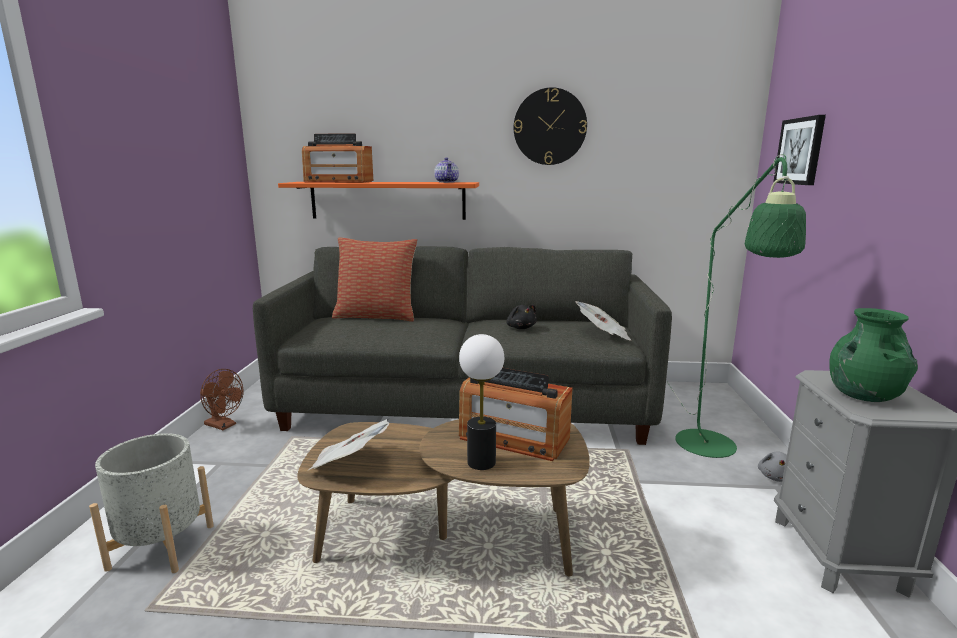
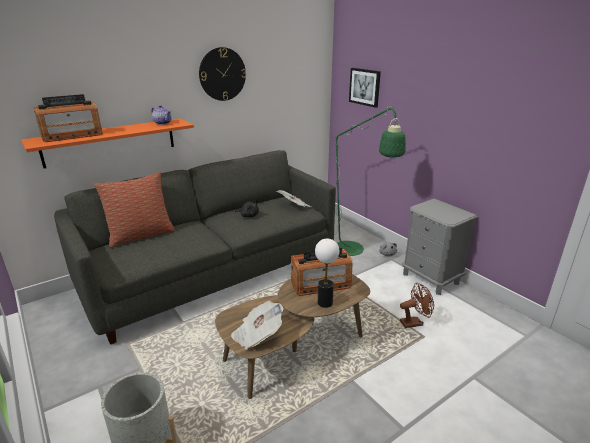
camera: 40 degrees left, 10 degrees up
brown fan [200,369,244,430] -> brown fan moved to [400,283,434,328]
green vase [829,308,918,402] -> none

